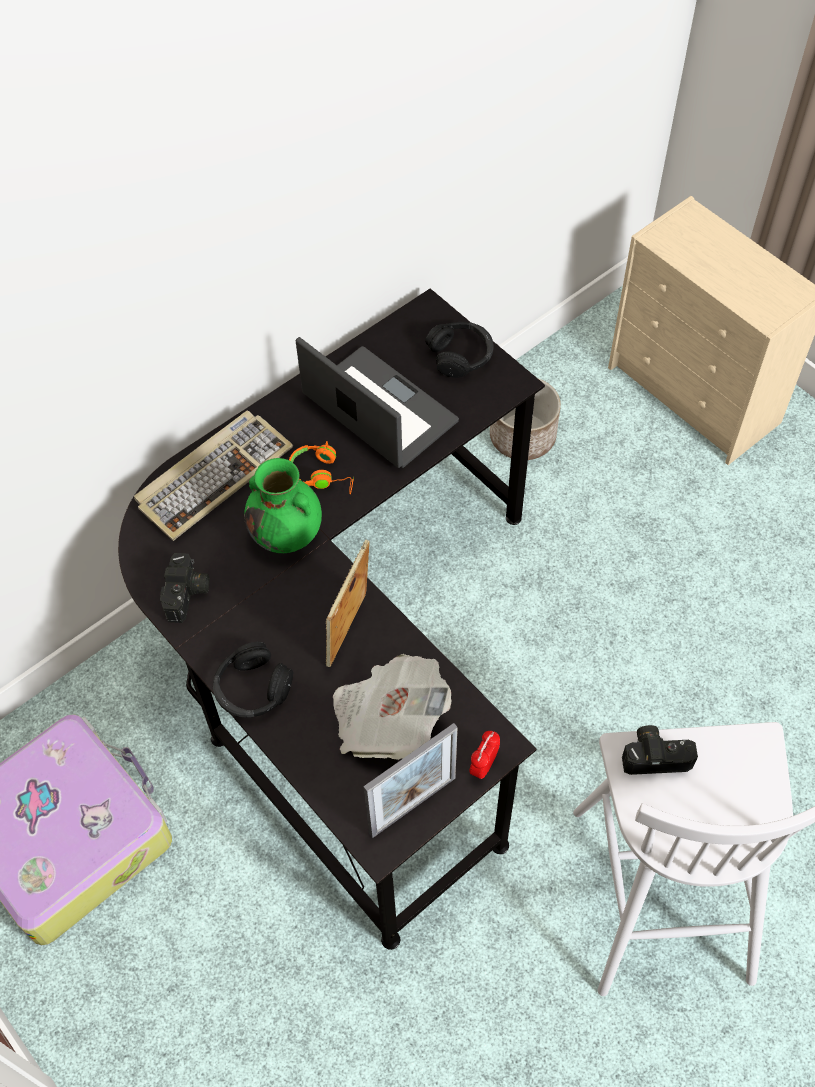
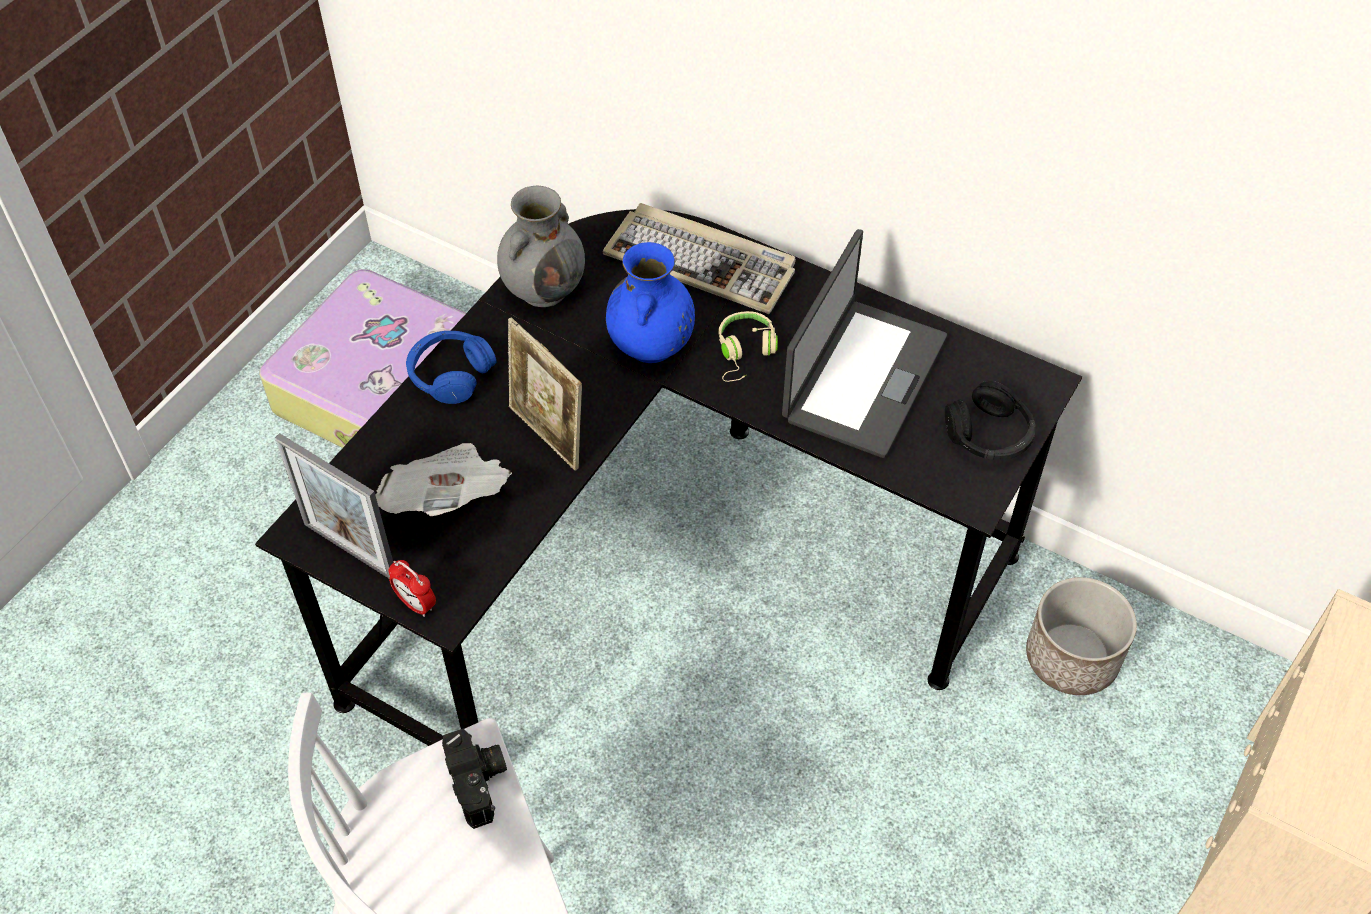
camera: 70 degrees right, 5 degrees down
camera [160,553,209,623] -> grey vase [497,186,585,307]
black headphones [213,642,293,718] -> blue headphones [406,331,497,404]
green vase [244,458,322,553] -> blue vase [606,242,695,363]
orange headphones [289,441,354,494] -> beige headphones [718,311,778,382]
picture frame [326,540,370,667] -> picture frame turned 135 degrees counterclockwise [508,317,582,471]
alarm clock [469,731,500,779] -> alarm clock turned 150 degrees counterclockwise [388,560,436,617]

